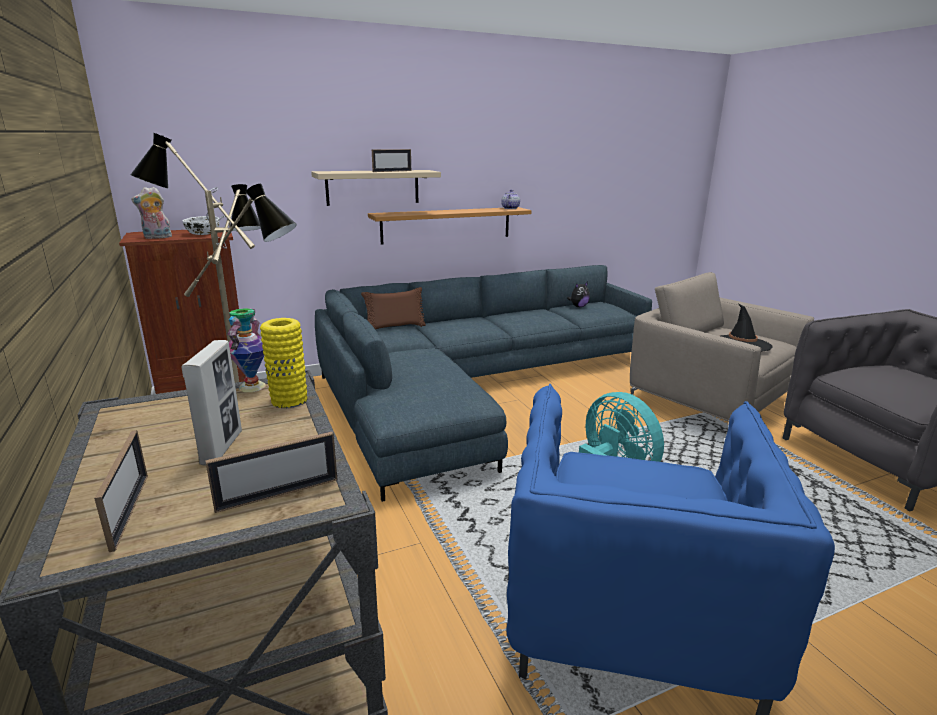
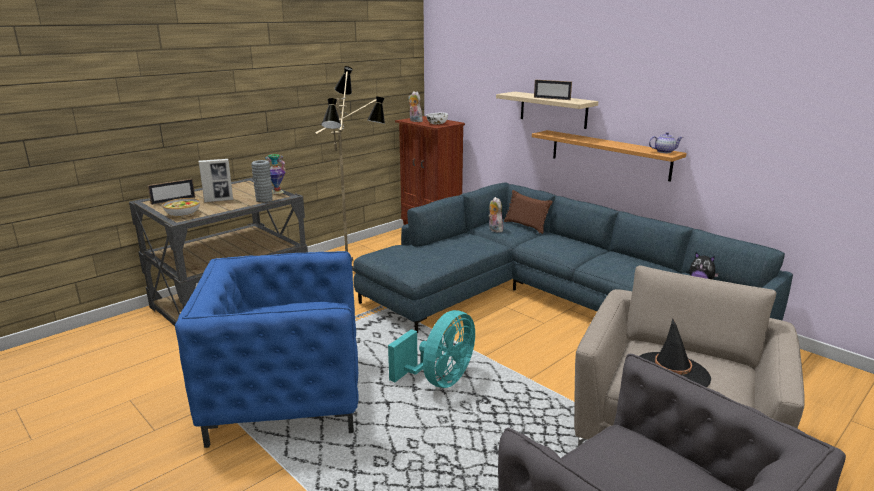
camera: 70 degrees right, 0 degrees up
picture frame [205,432,337,513] -> bowl [162,198,200,217]
yellow vase [260,318,307,408] -> grey vase [251,160,273,202]
none -> plush toy [489,197,503,233]

